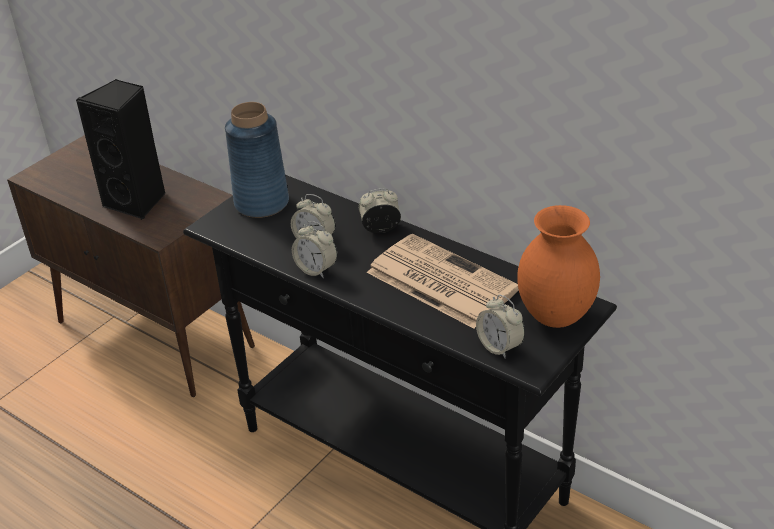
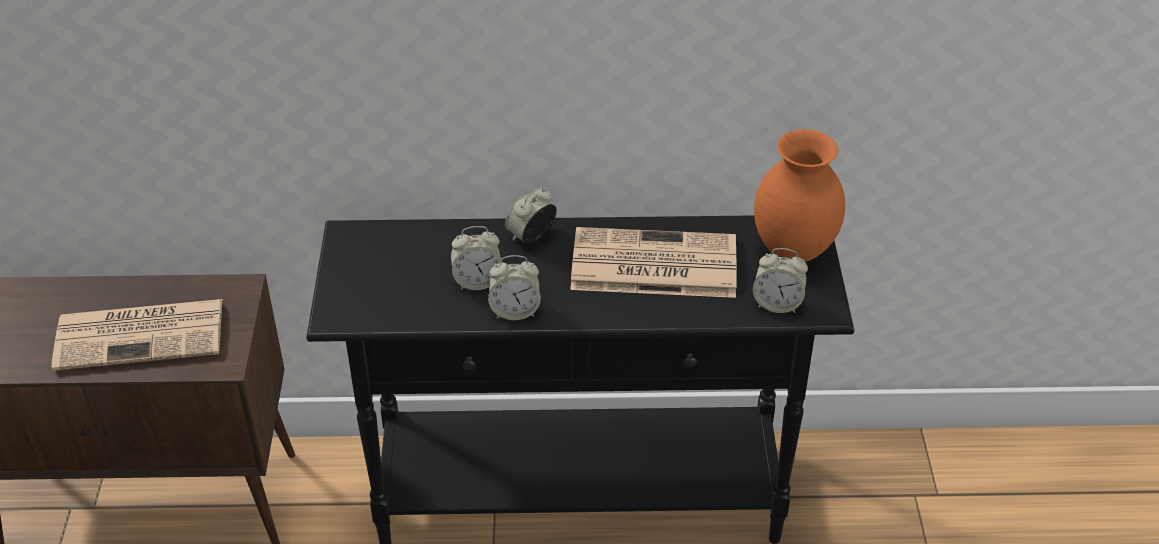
camera: 40 degrees left, 5 degrees up
black speaker [76,79,165,220] -> newspaper [52,299,222,371]
blue vase [225,102,289,218] -> none

